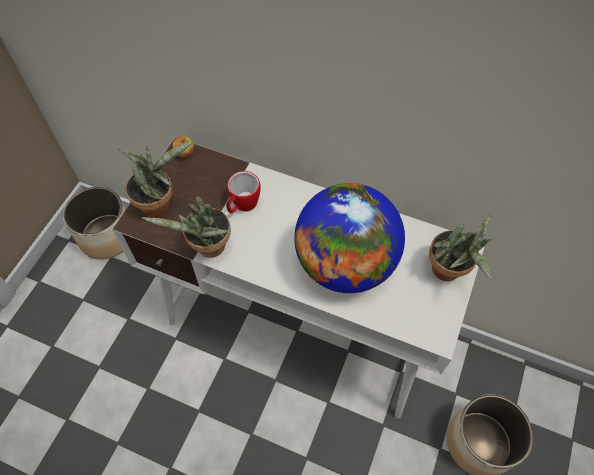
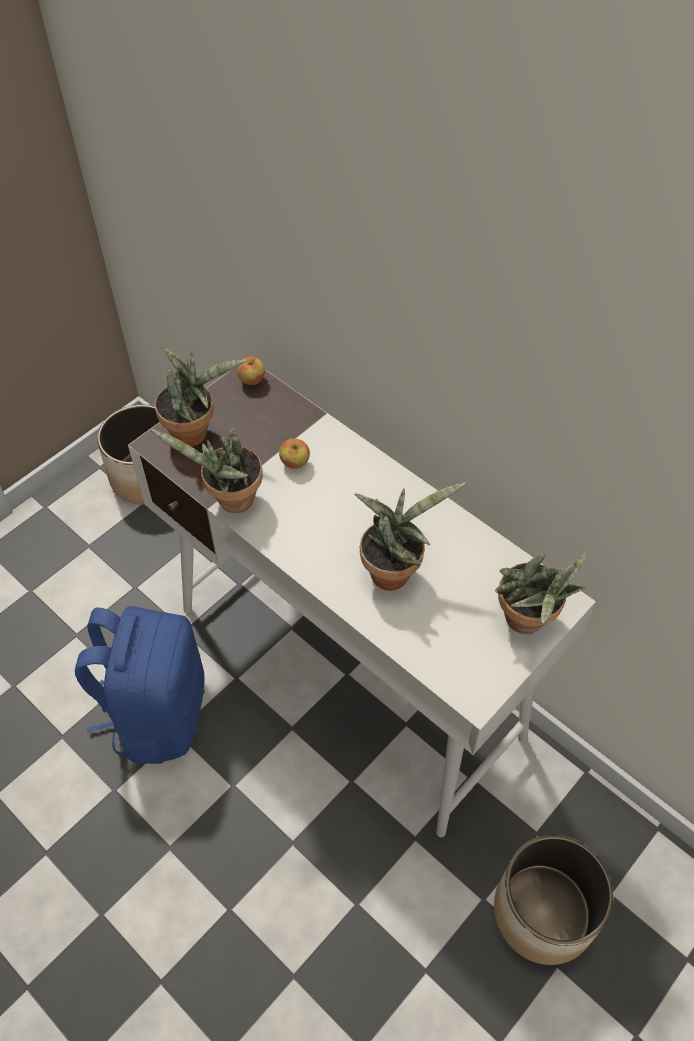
camera: 20 degrees right, 5 degrees down
mug [226,171,261,213] -> apple [279,439,310,469]
globe [294,183,405,293] -> potted plant [354,482,466,591]
none -> blue backpack [75,606,205,764]

